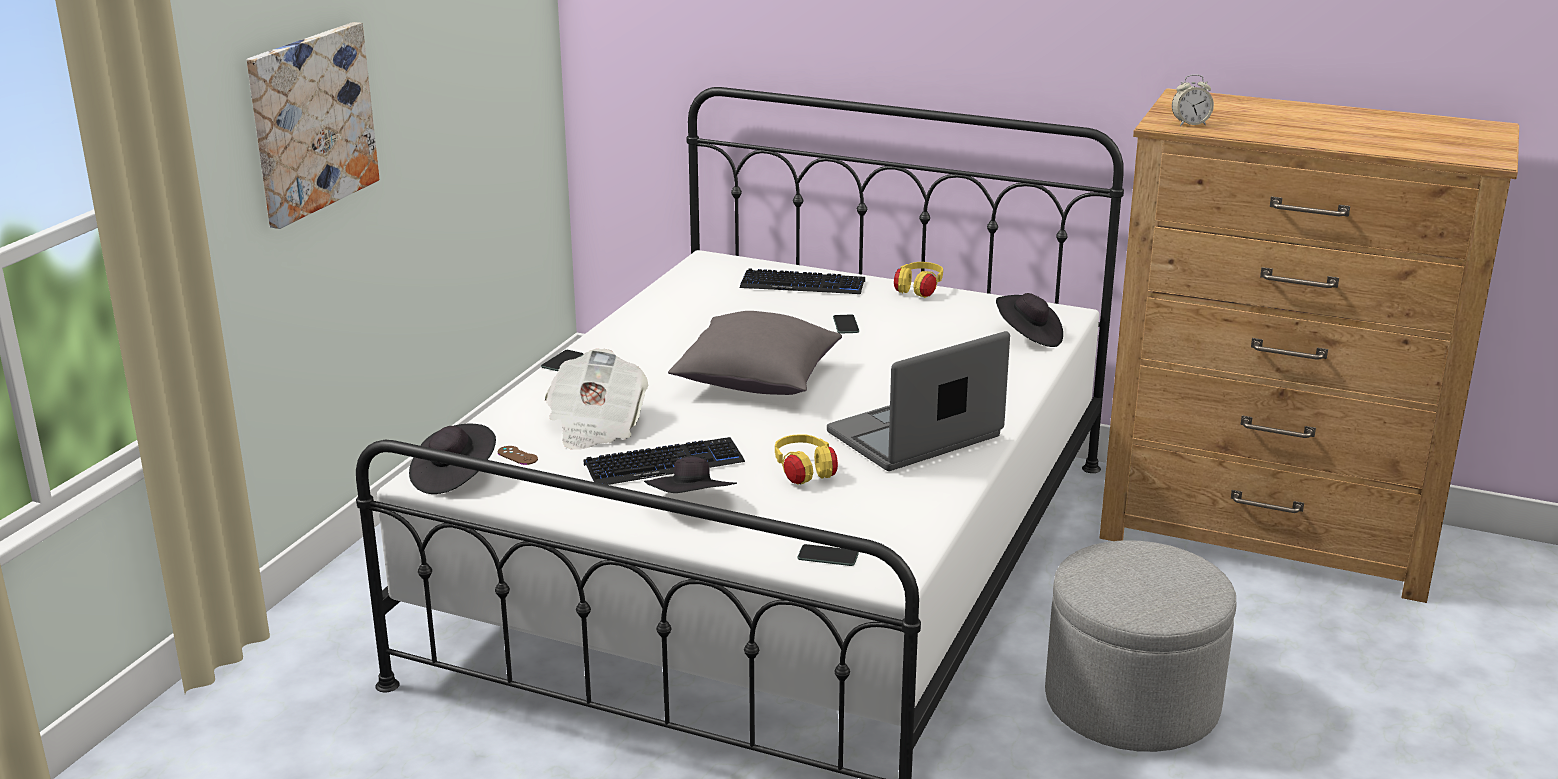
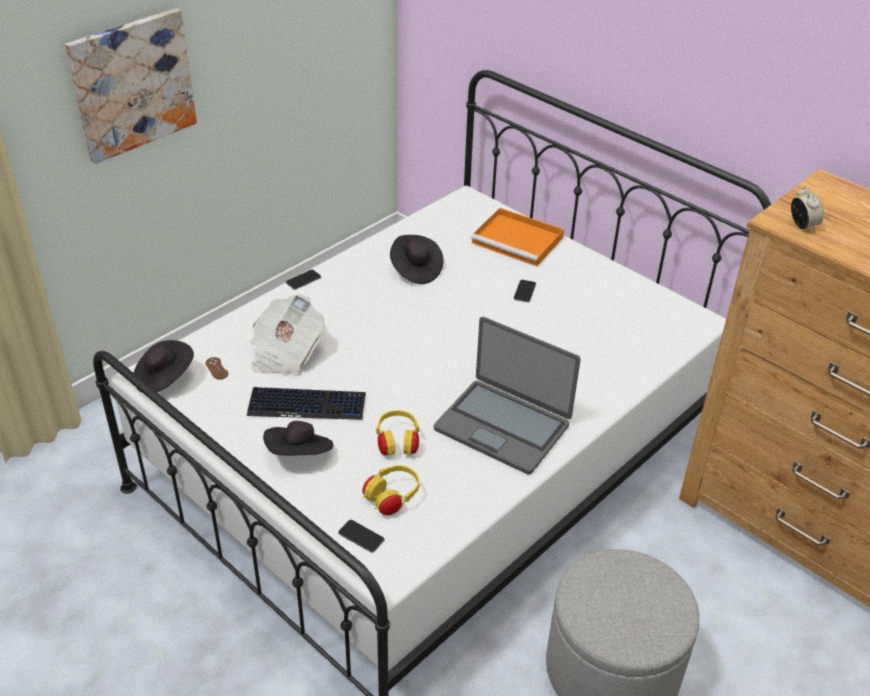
camera: 20 degrees right, 15 degrees up
grey pillow [668,311,842,395] -> none
keyboard [740,268,865,294] -> orange tray [471,208,564,266]
laptop [827,331,1010,471] -> laptop turned 135 degrees counterclockwise [434,317,581,475]
yellow headphones [894,262,943,298] -> yellow headphones moved to [362,465,420,515]
black hat [996,293,1063,347] -> black hat moved to [390,235,444,284]
alarm clock [1172,74,1214,126] -> alarm clock turned 120 degrees counterclockwise [791,186,824,231]

